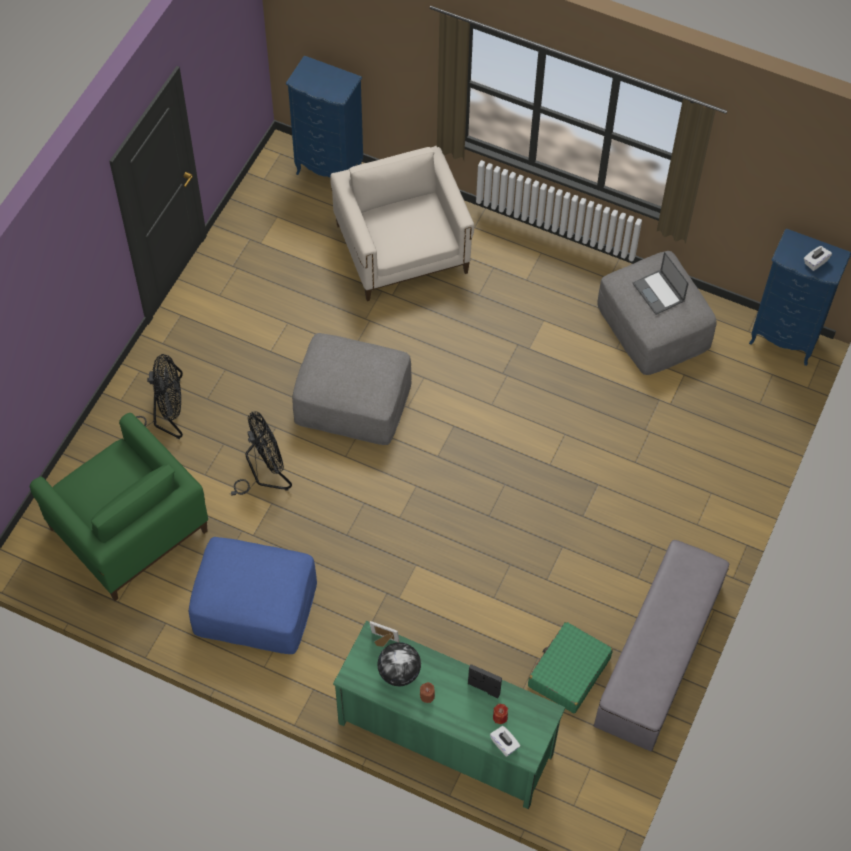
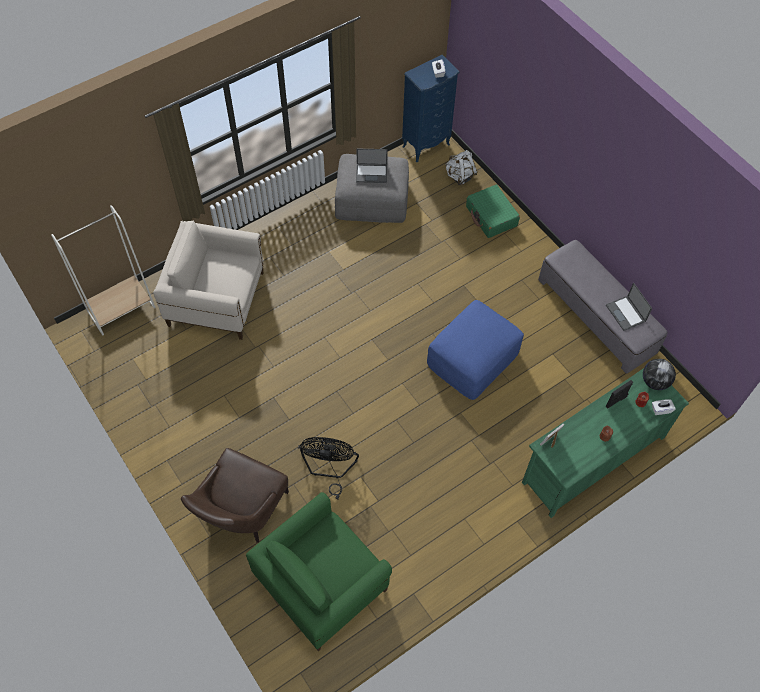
camera: 60 degrees left, 0 degrees up
green armchair [30,413,208,601] -> green armchair turned 150 degrees clockwise [246,492,392,651]
black fan [136,354,183,439] -> brown armchair [181,448,289,543]
blue ottoman [189,537,317,654] -> blue ottoman moved to [427,300,524,400]
blue dresser [286,56,363,177] -> clothes rack [51,205,155,335]
grey ottoman [292,333,411,445] -> none
globe [377,642,421,686] -> globe moved to [643,359,676,390]
green suitcase [528,622,613,713] -> green suitcase moved to [466,185,520,238]
none -> white backpack [446,150,478,185]
none -> laptop [606,283,652,331]

